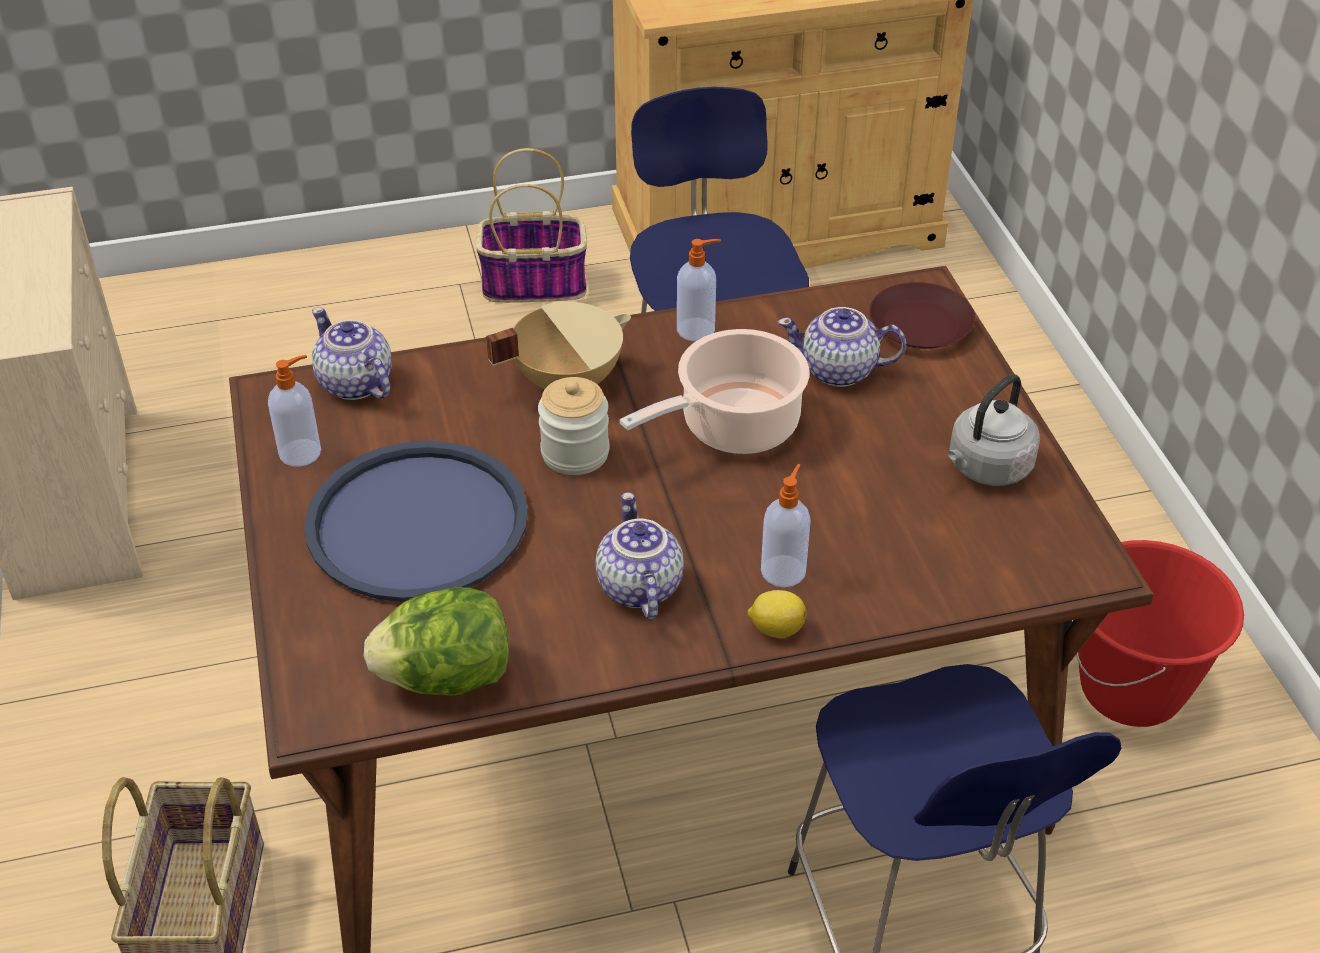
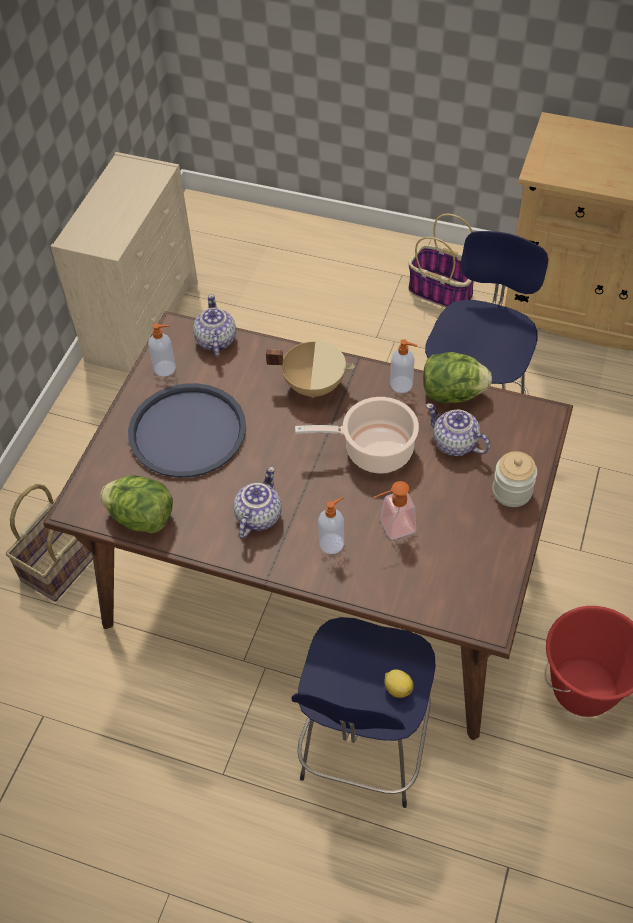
camera: 35 degrees right, 10 degrees up
jar [538,377,609,475] -> jar moved to [492,451,537,507]
lemon [747,590,806,638] -> lemon moved to [384,669,413,698]
brown plate [870,282,975,349] -> none
grey kettle [948,374,1040,486] -> none
none -> soap dispenser [373,481,416,540]
none -> lettuce [423,352,492,403]

